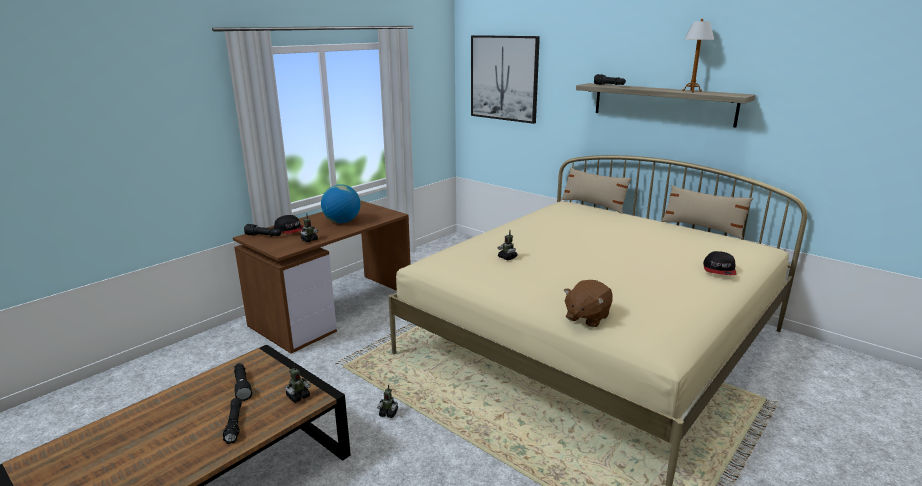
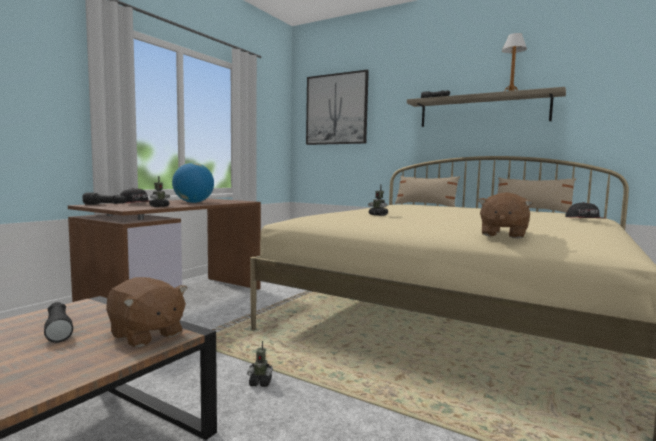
camera: 10 degrees left, 15 degrees down
black flashlight [223,398,242,444] -> none
toy robot [285,362,311,403] -> brown plush toy [106,277,187,347]

